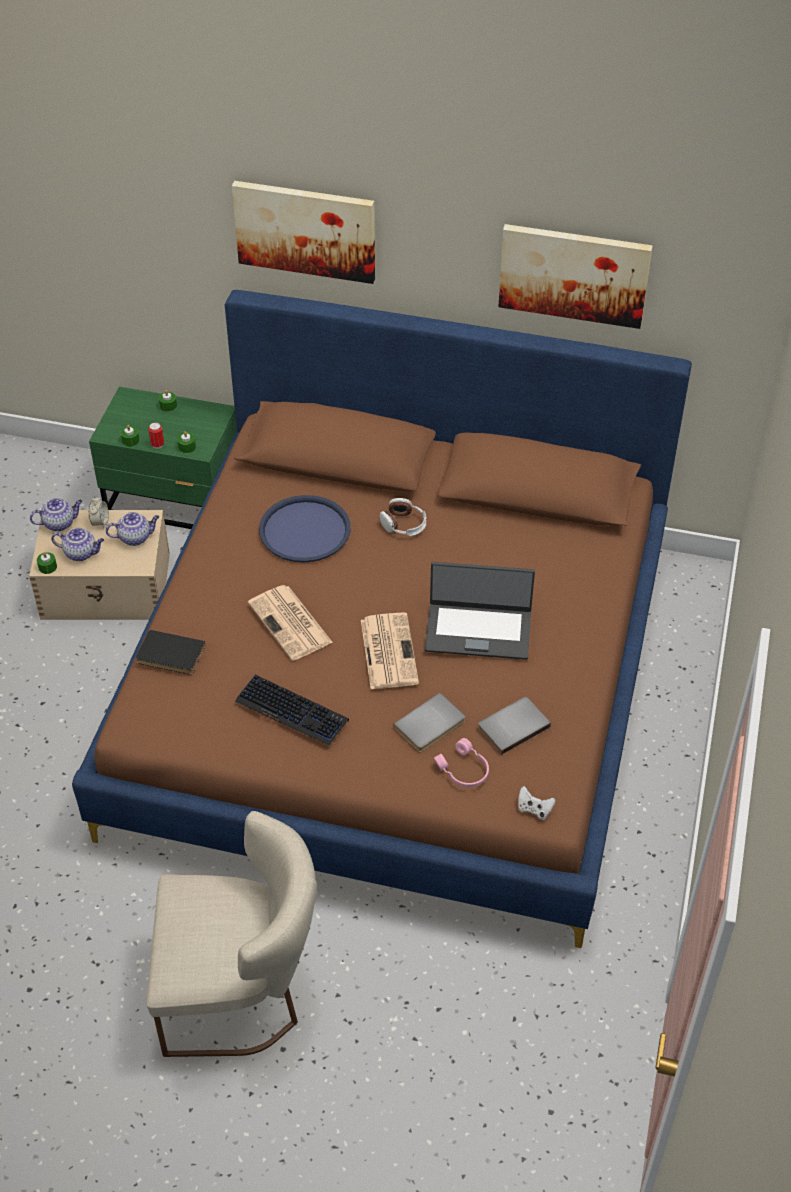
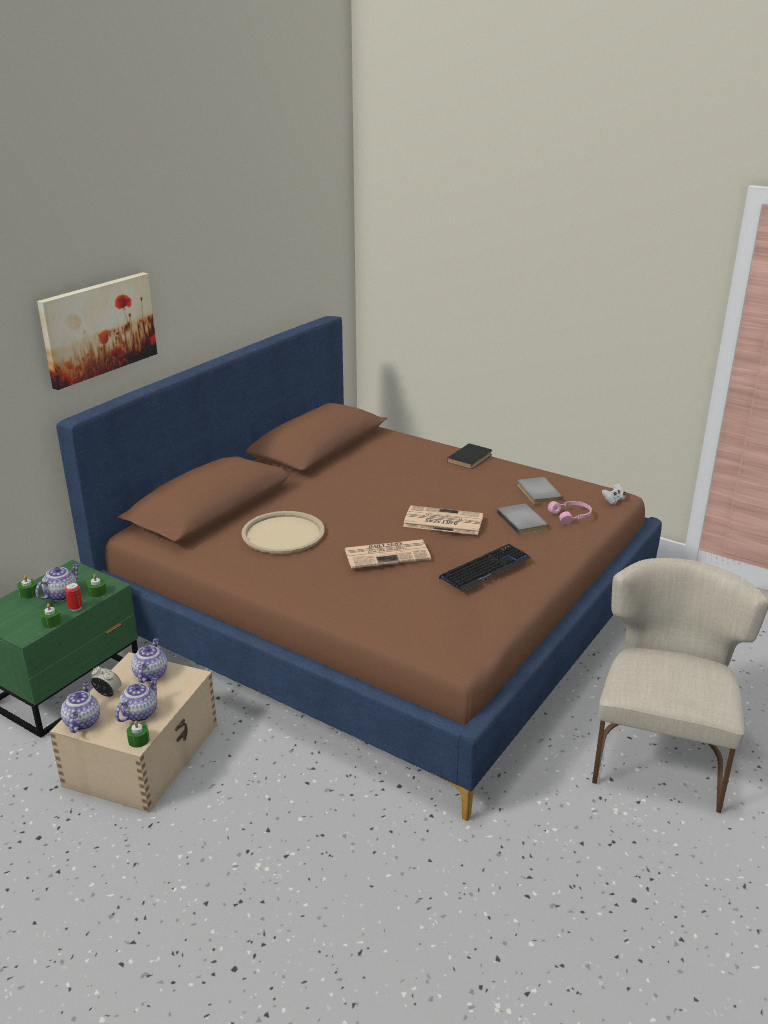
camera: 70 degrees left, 20 degrees down
black book [136,630,205,674] -> black book moved to [447,443,492,469]
blue tray [259,495,351,563] -> beige tray [242,511,324,554]
headphones [379,498,426,536] -> none
laptop [425,562,535,660] -> none
picture [498,224,653,329] -> none
none -> teapot [35,563,80,601]

